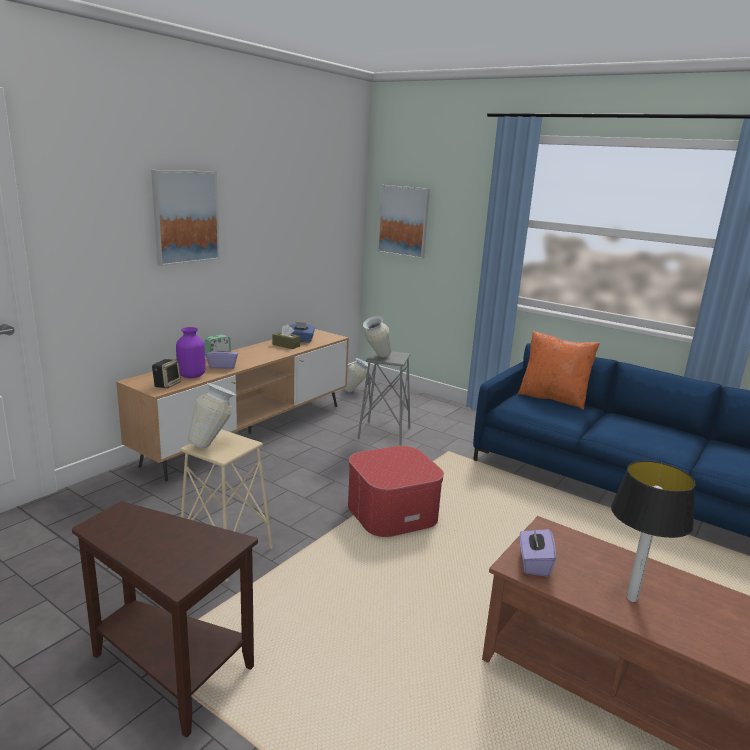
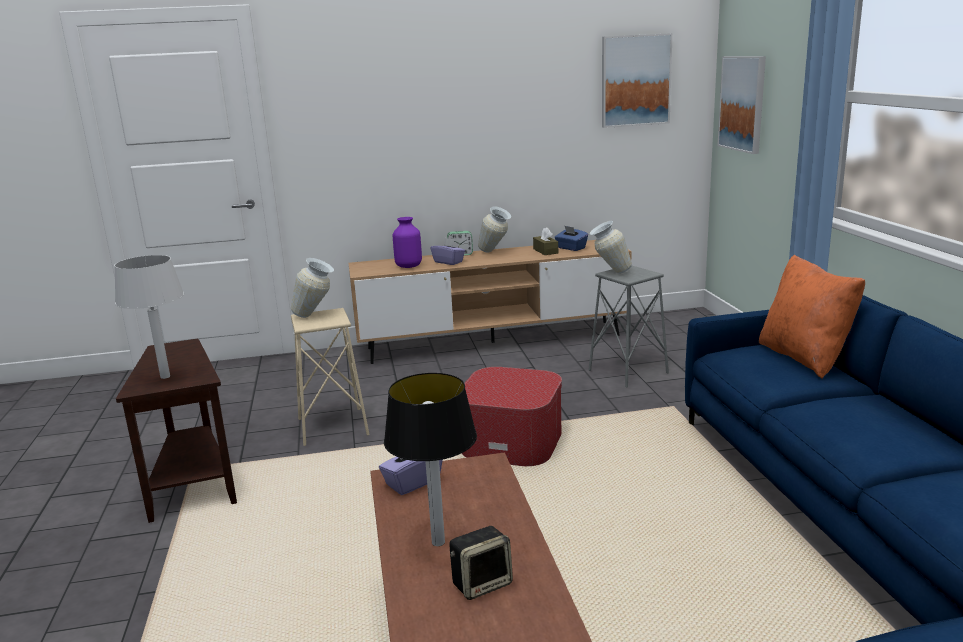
camera: 45 degrees right, 0 degrees up
picture [151,170,220,266] -> picture moved to [602,33,673,128]
speaker [152,359,181,389] -> speaker moved to [449,526,513,600]
vase [343,358,368,392] -> vase moved to [478,206,511,253]
none -> grey table lamp [114,255,184,379]

